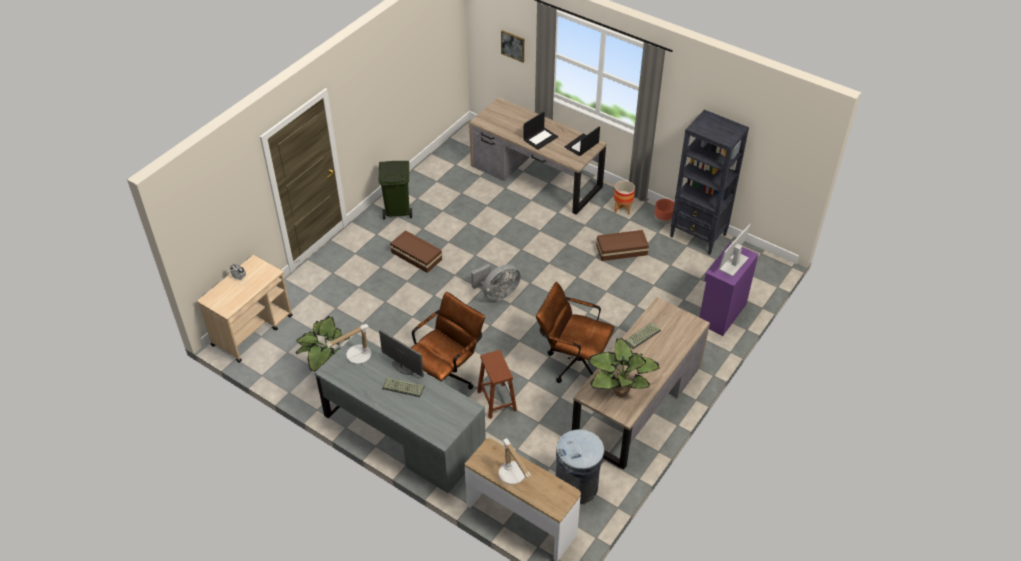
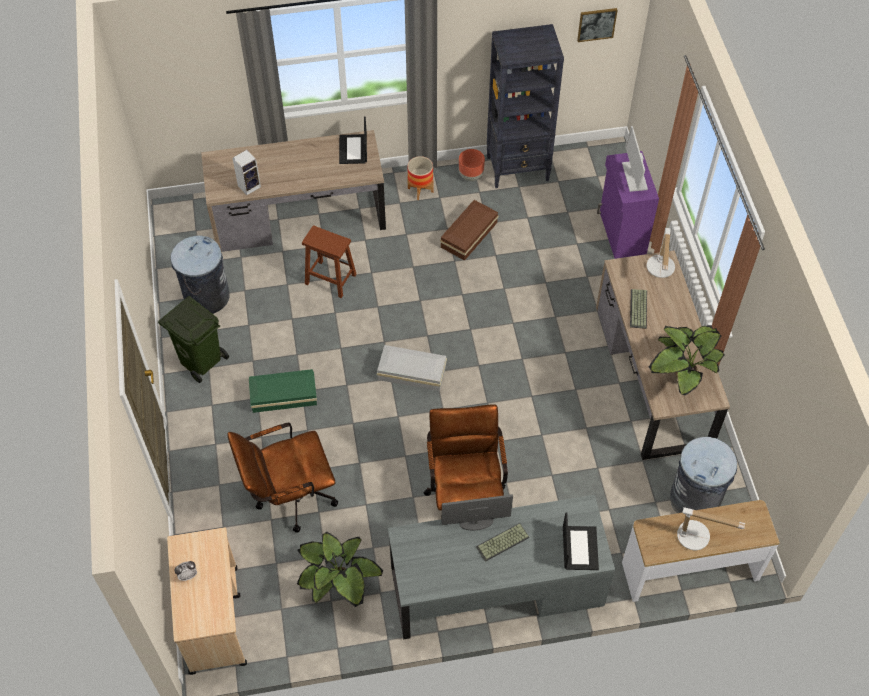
camera: 45 degrees left, 10 degrees up
table lamp [326,324,371,364] -> table lamp moved to [647,228,675,278]
brown storage box [390,230,443,273] -> green storage box [249,369,317,413]
grey fan [471,264,521,301] -> white storage box [377,345,447,391]
brown stool [477,350,517,419] -> brown stool moved to [302,225,356,298]
picture [501,30,524,63] -> picture moved to [577,8,617,42]
laptop [524,112,558,150] -> laptop moved to [563,512,599,570]
brown office chair [536,282,615,383] -> brown office chair moved to [228,423,338,533]
none -> grey trash can [170,236,230,314]
none -> speaker [232,150,261,195]

